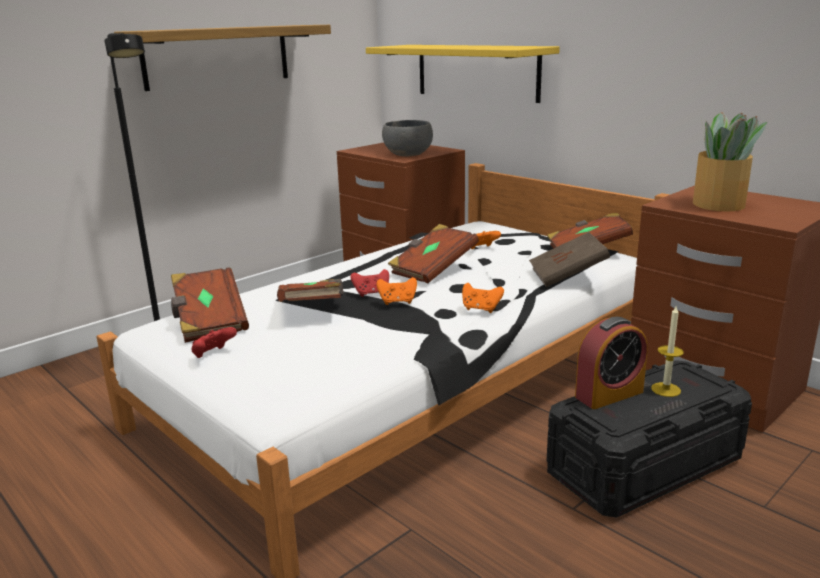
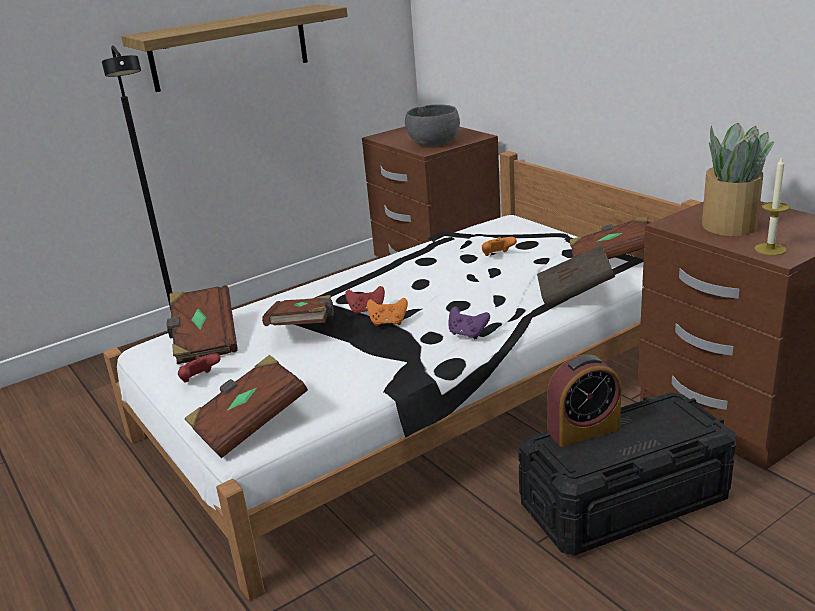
camera: 10 degrees right, 5 degrees up
yellow shelf [366,45,560,103] -> none
brown book [388,224,479,283] -> brown book moved to [185,355,308,458]
orange game controller [462,283,504,313] -> purple game controller [449,306,490,339]
candle [651,306,684,397] -> candle moved to [754,156,790,255]

